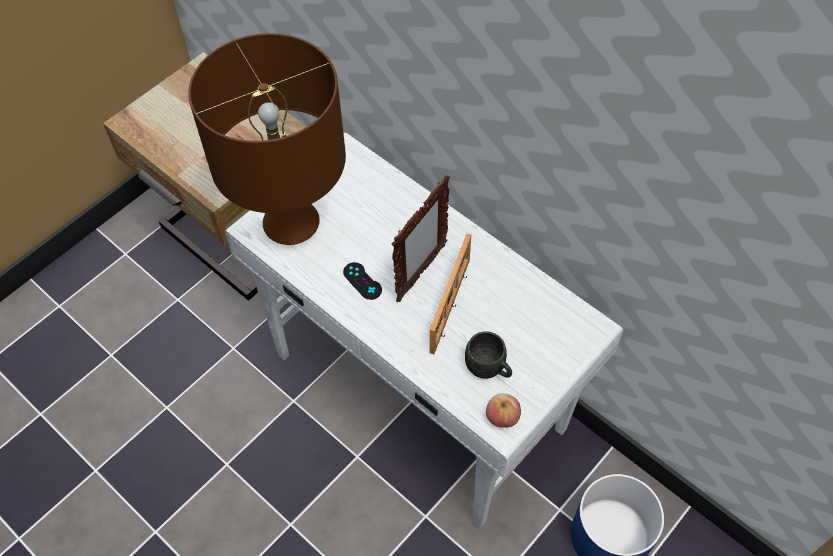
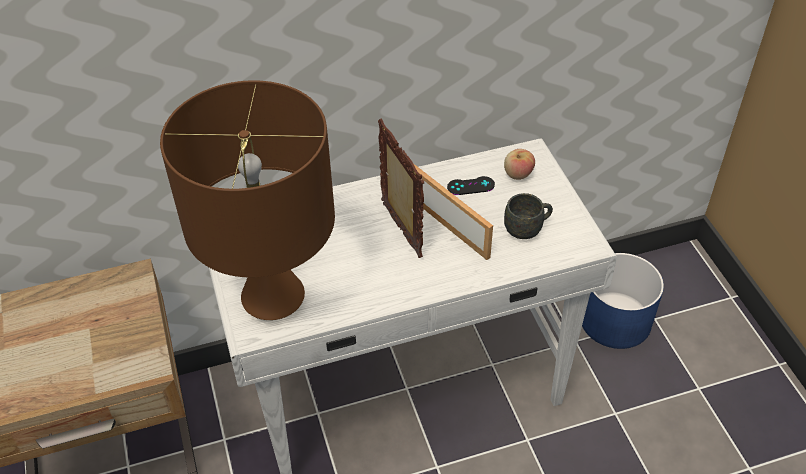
camera: 60 degrees left, 10 degrees down
black game controller [343,262,382,300] -> black game controller moved to [447,176,495,195]
apple [486,393,521,428] -> apple moved to [504,149,535,180]

